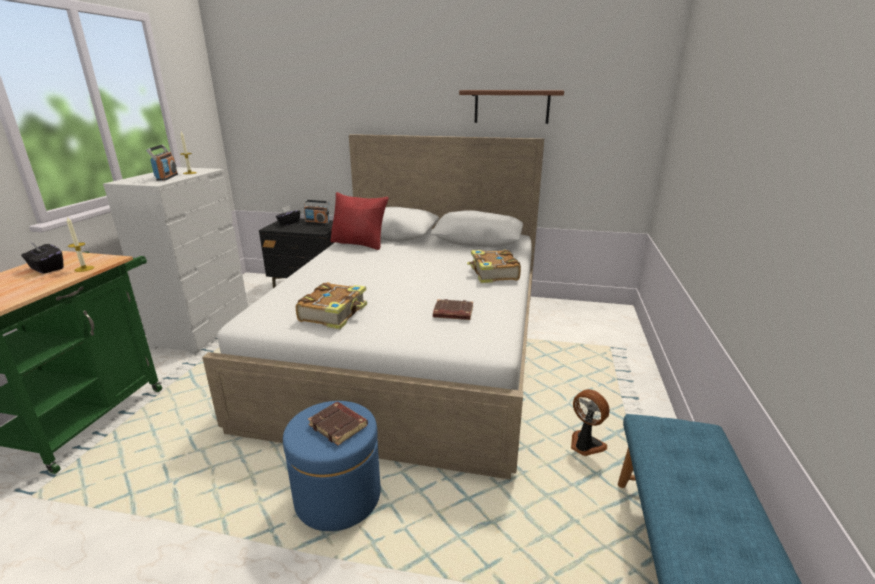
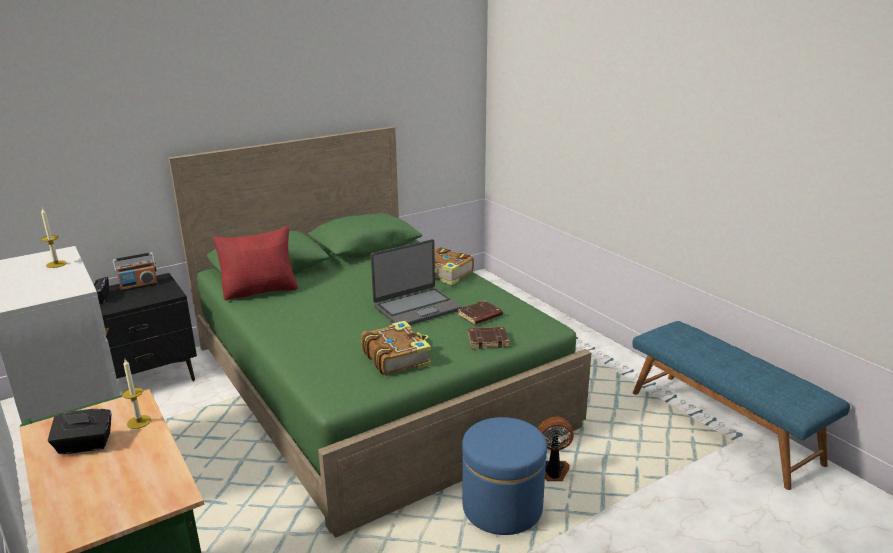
camera: 45 degrees left, 0 degrees up
radio [146,144,178,181] -> none
white bed [202,134,544,480] -> green bed [168,126,592,538]
brown book [308,402,368,446] -> brown book moved to [468,327,509,349]
brown shelf [459,90,564,124] -> none
fan [571,389,610,456] -> fan moved to [538,416,574,481]
none -> laptop [371,239,462,325]

